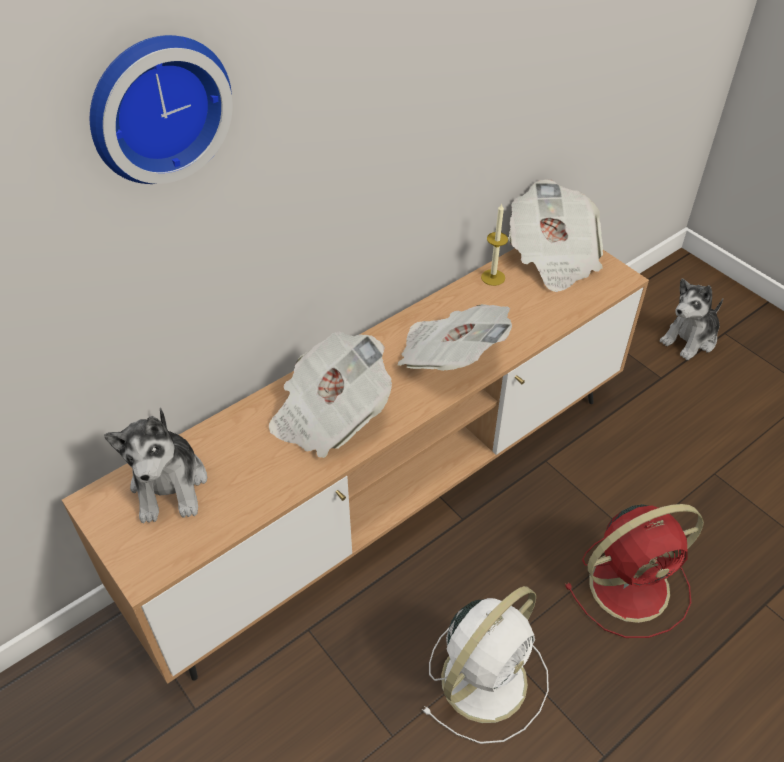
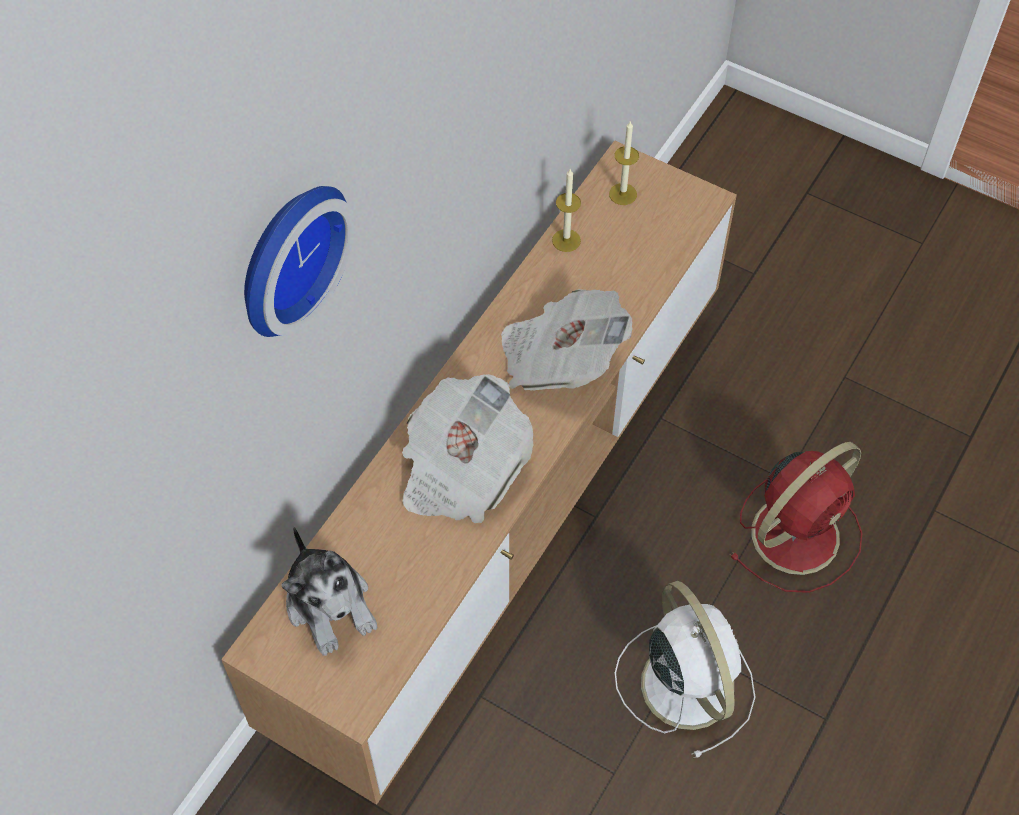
camera: 20 degrees left, 10 degrees up
white fan [422,586,549,744] -> white fan turned 45 degrees counterclockwise [615,581,755,758]
newspaper [508,179,603,292] -> candle [609,122,639,205]
plush toy [660,278,723,360] -> none

